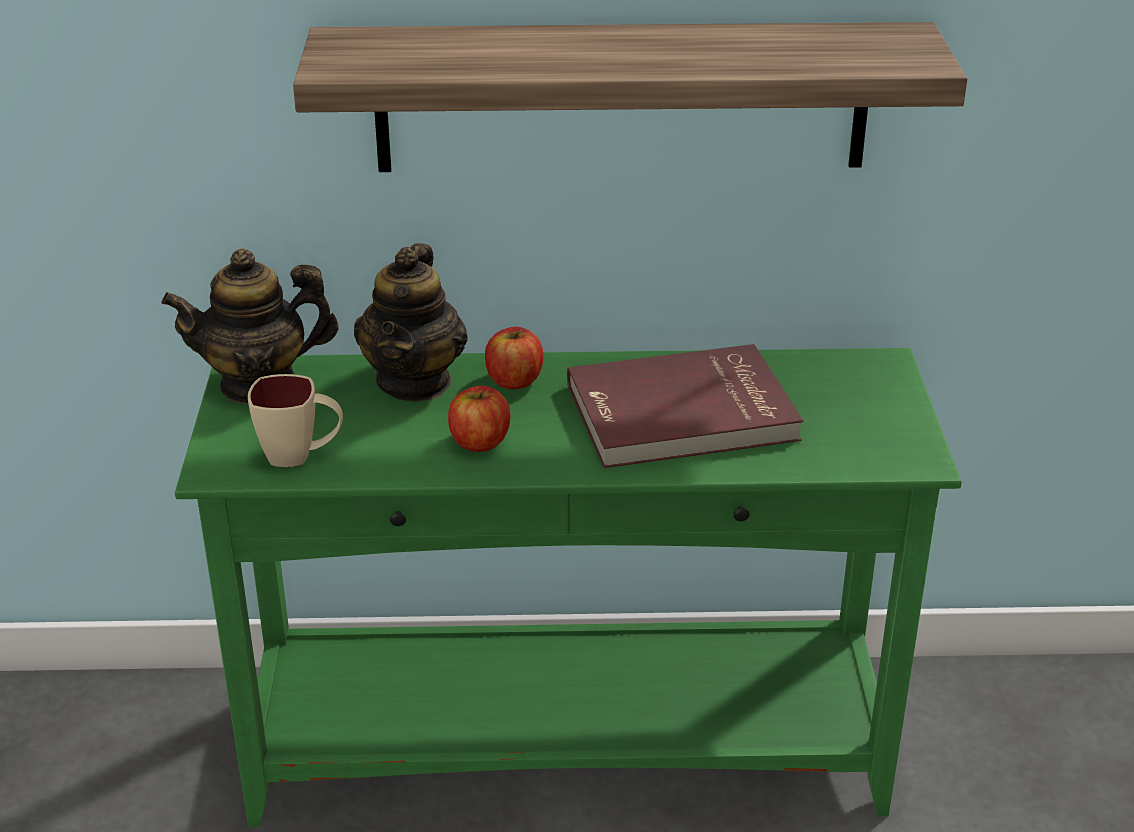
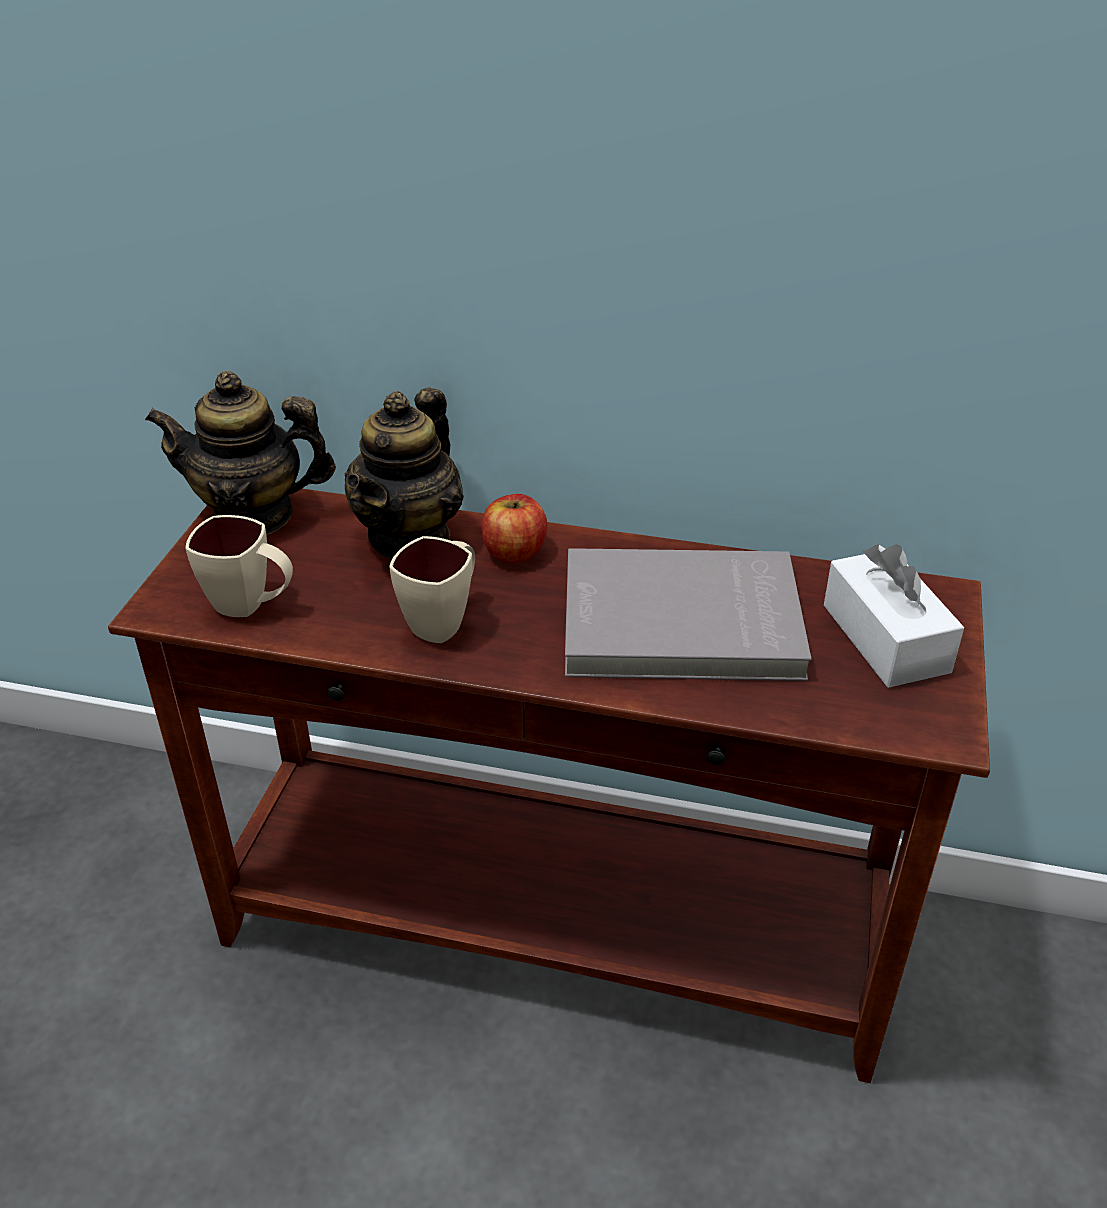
camera: 15 degrees right, 5 degrees up
green console table [175,348,961,827] -> brown console table [108,489,990,1083]
shelf [293,22,967,172] -> none
apple [448,385,510,452] -> beige mug [389,536,475,643]
red book [567,344,803,468] -> grey book [565,548,812,681]
none -> white tissue box [824,544,964,688]

